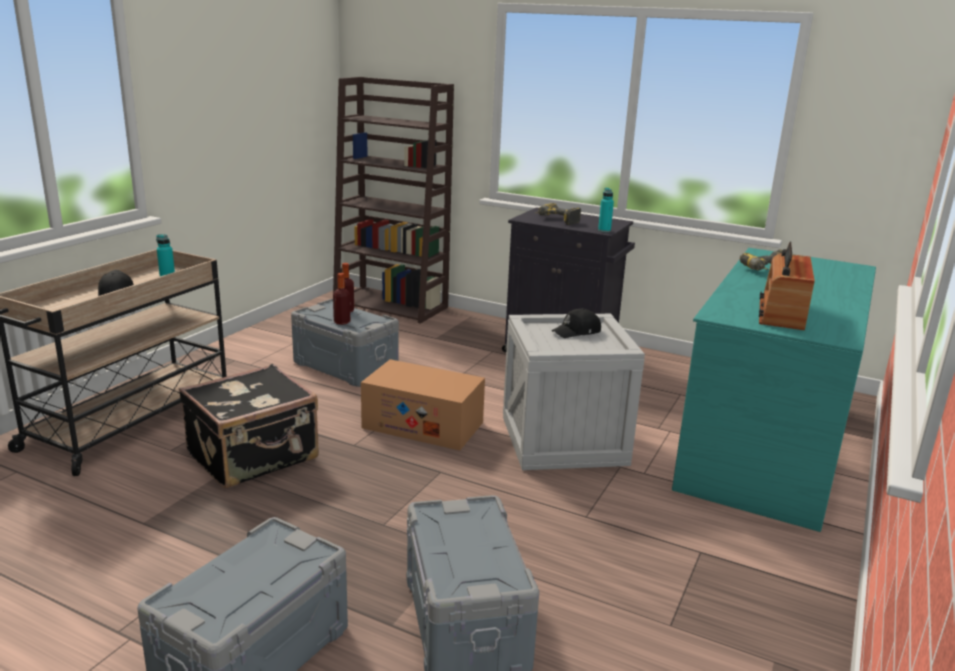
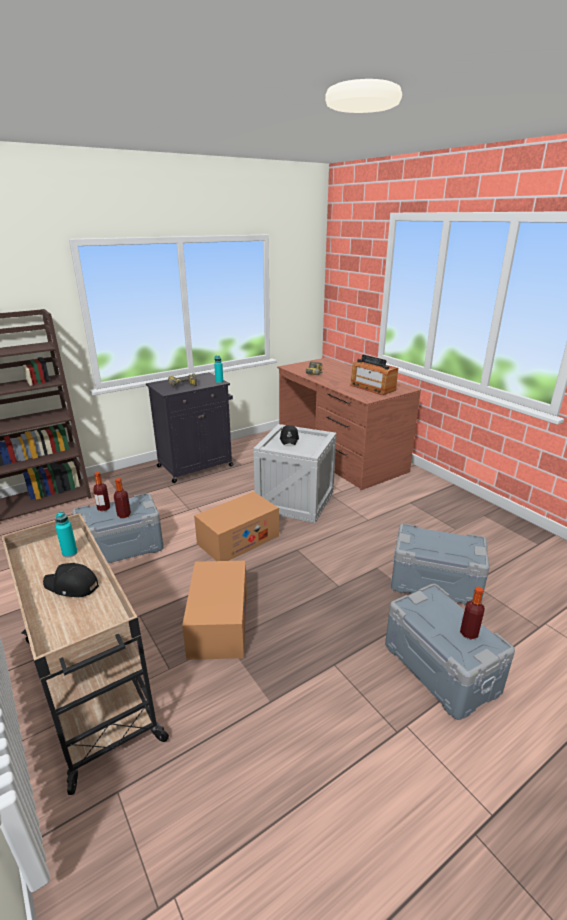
camera: 60 degrees left, 5 degrees up
black suitcase [179,364,319,488] -> cardboard box [182,561,247,660]
turquoise desk [672,248,876,532] -> brown desk [277,358,421,490]
none -> bottle [460,587,485,640]

